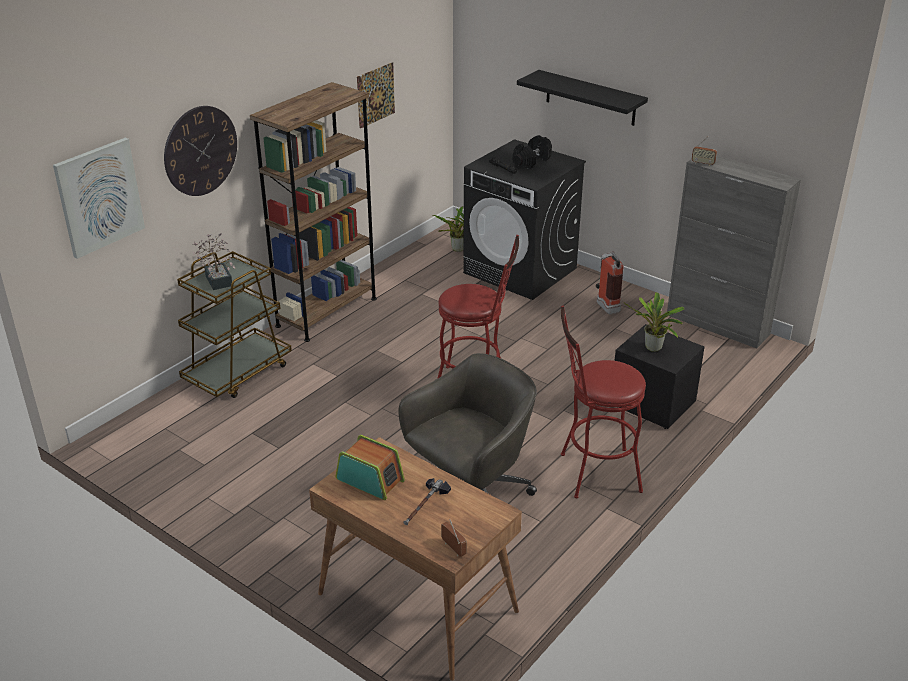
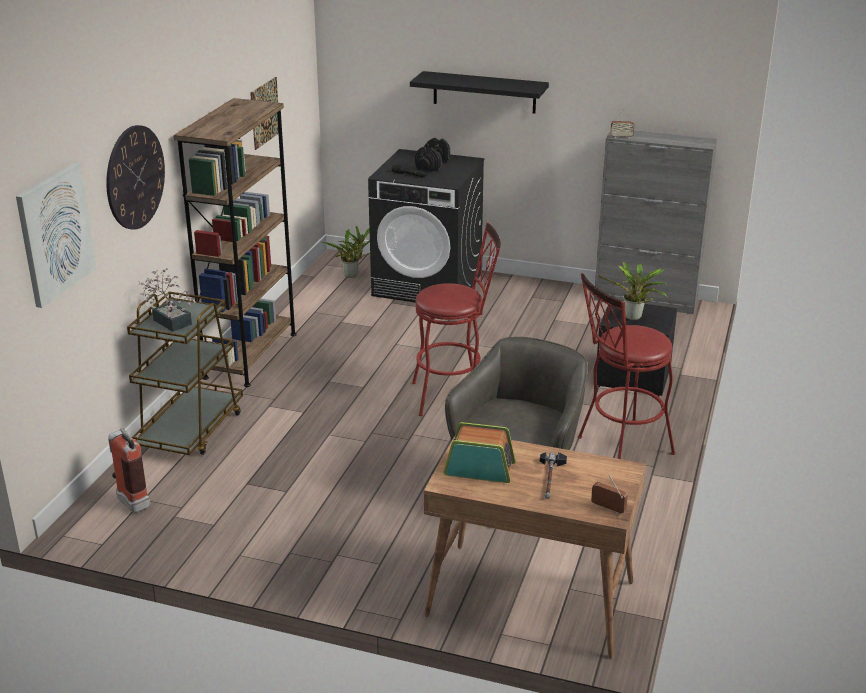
camera: 20 degrees left, 5 degrees down
fire extinguisher [596,251,624,314] -> fire extinguisher moved to [108,428,150,513]

